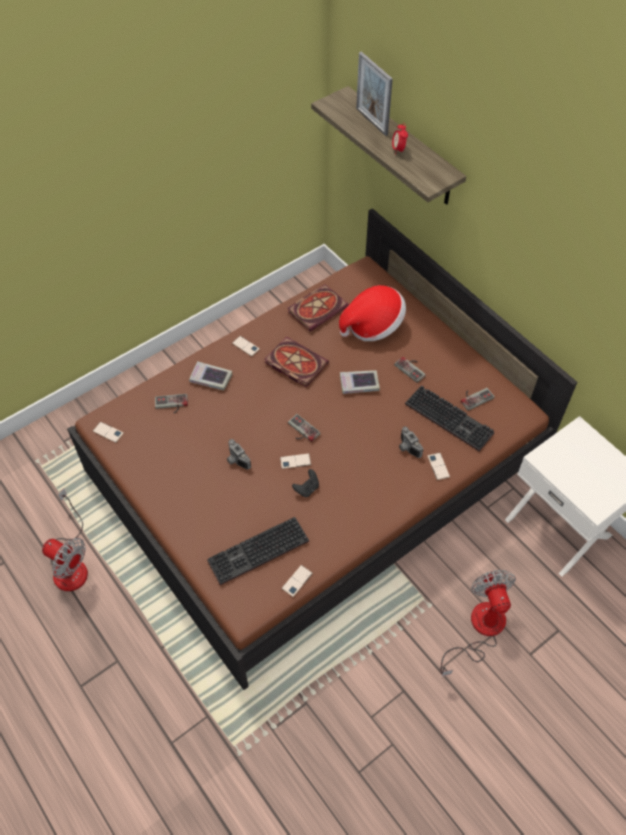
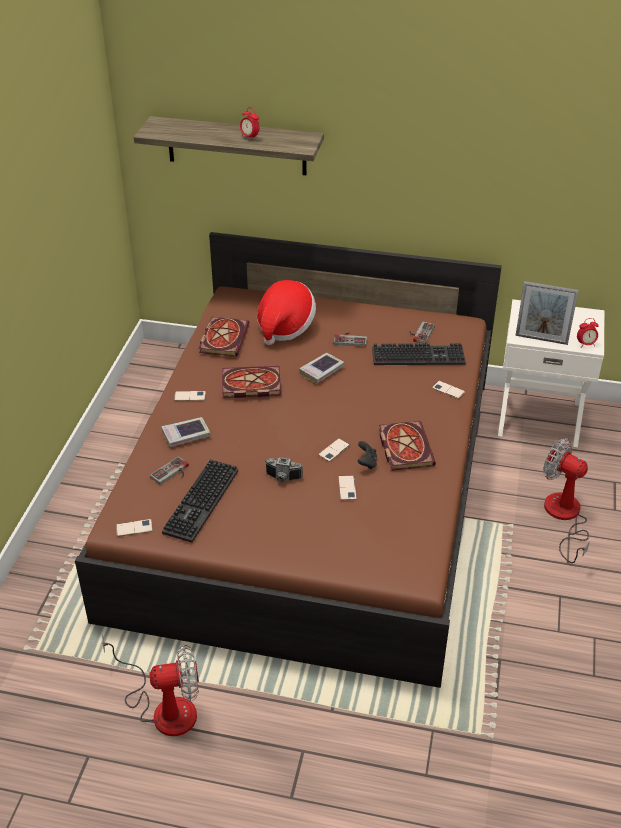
camera: 40 degrees left, 15 degrees down
keyboard [207,517,309,585] -> keyboard moved to [162,459,238,543]
phone [282,565,313,597] -> phone moved to [338,475,357,500]
game controller [288,414,320,442] -> none
picture frame [356,52,393,136] -> picture frame moved to [515,281,579,345]
camera [399,427,423,458] -> none
none -> book [379,421,436,471]
none -> alarm clock [577,318,599,348]

